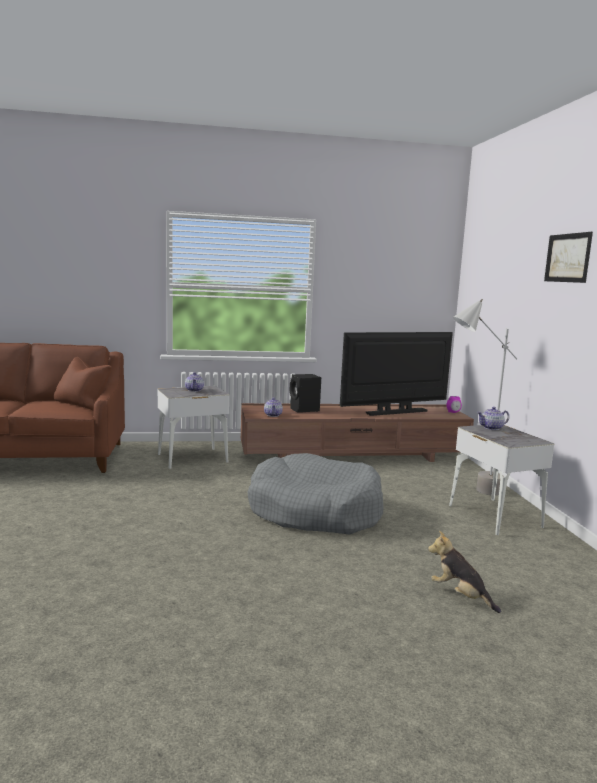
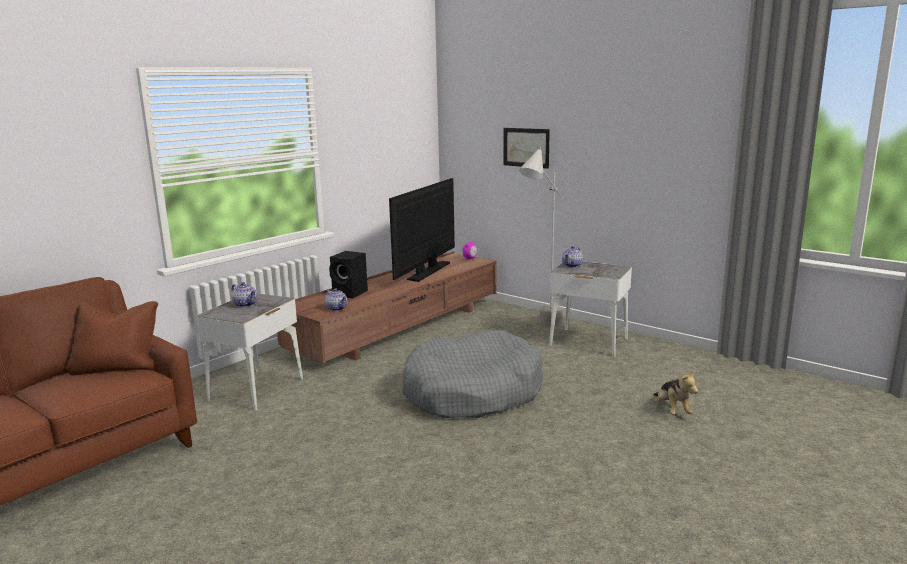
camera: 40 degrees left, 5 degrees up
plush toy [428,531,501,613] -> plush toy turned 105 degrees counterclockwise [653,370,698,415]
picture [544,232,593,283] -> picture moved to [503,128,550,169]

